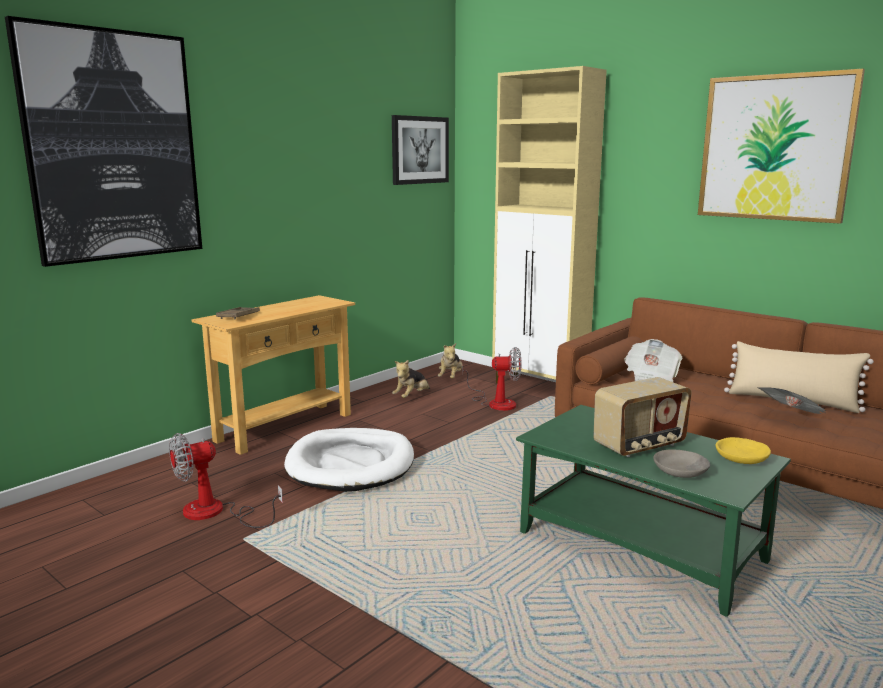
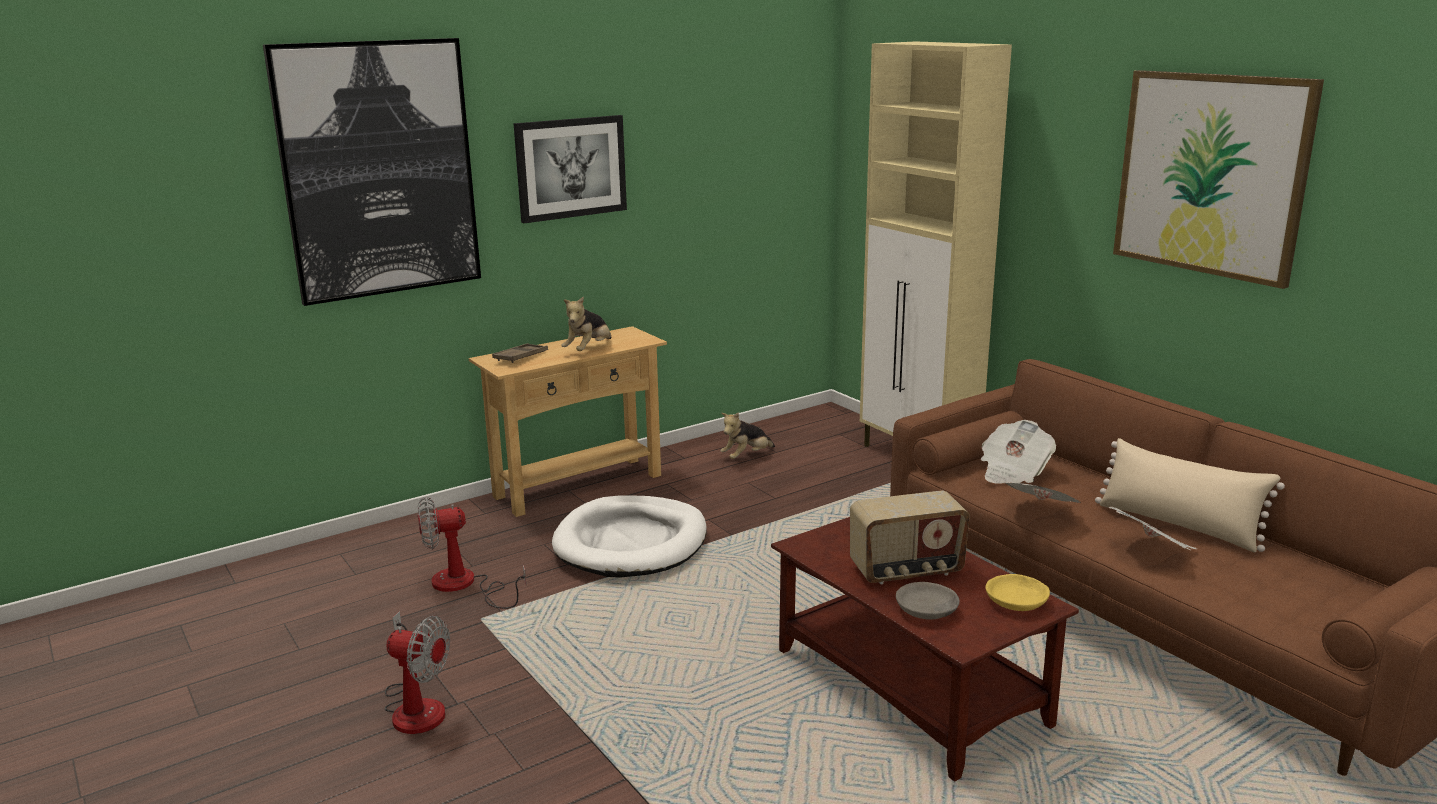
camera: 15 degrees right, 5 degrees up
picture [392,115,449,185] -> picture moved to [514,115,627,223]
plush toy [438,343,462,379] -> plush toy moved to [561,297,611,351]
fan [463,347,522,411] -> fan moved to [384,611,450,734]
green coffee table [516,405,791,617] -> brown coffee table [771,517,1079,781]
none -> newspaper [1000,481,1081,503]

